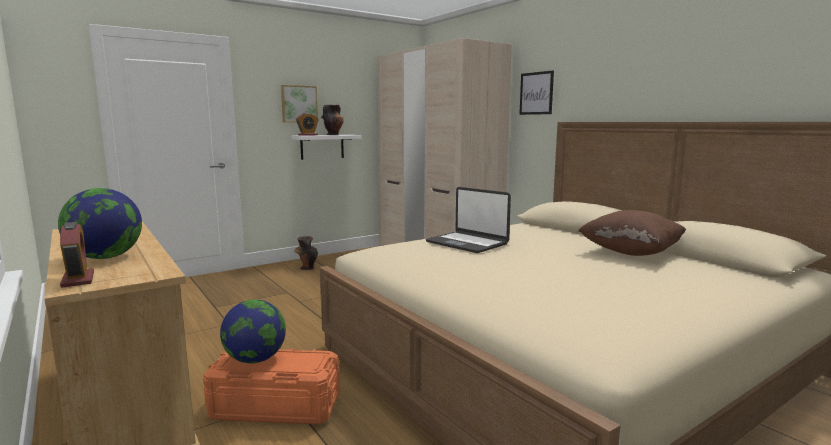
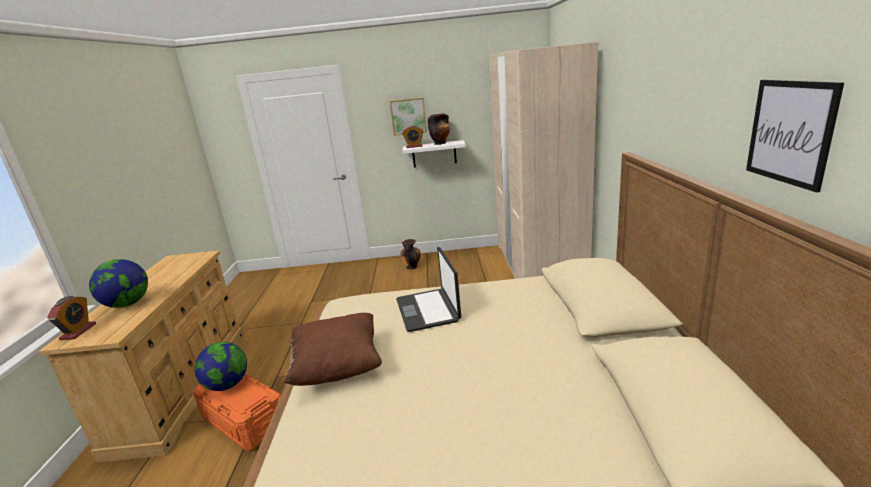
camera: 35 degrees right, 10 degrees up
picture [519,71,554,115] -> picture moved to [746,80,844,192]
brown pillow [578,210,686,256] -> brown pillow moved to [284,313,382,386]

